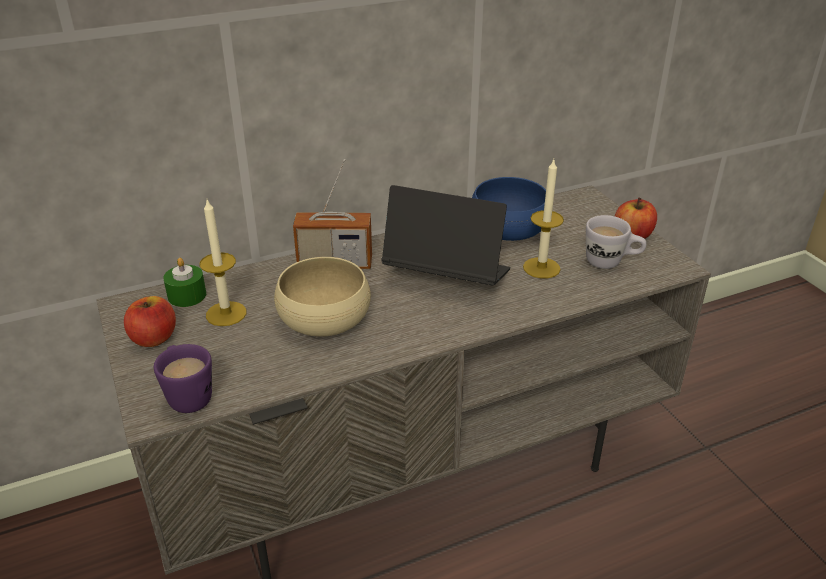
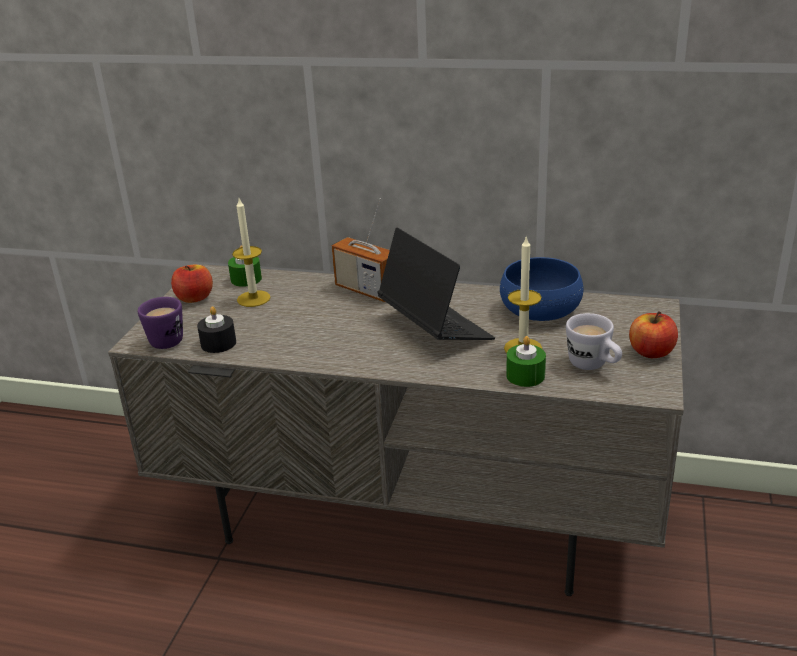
camera: 40 degrees right, 5 degrees down
beige bowl [274,257,371,337] -> none
none -> black candle [197,306,236,353]
none -> green candle [506,336,546,387]

